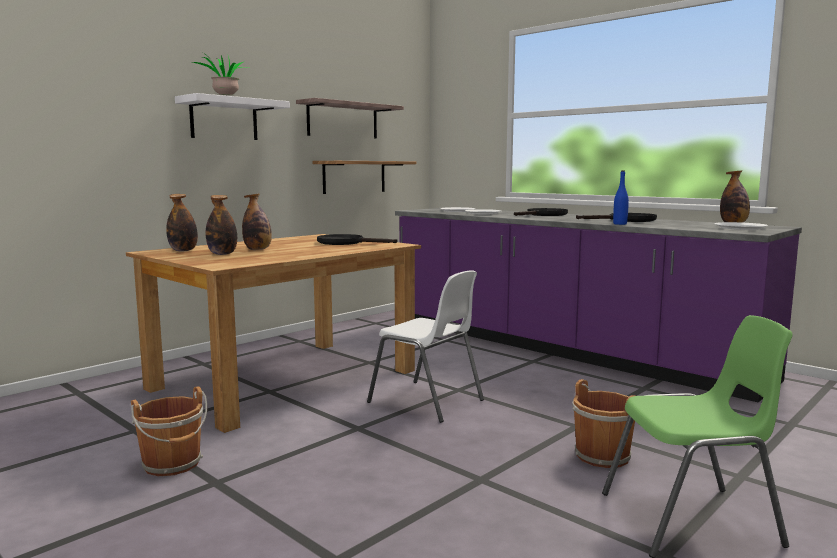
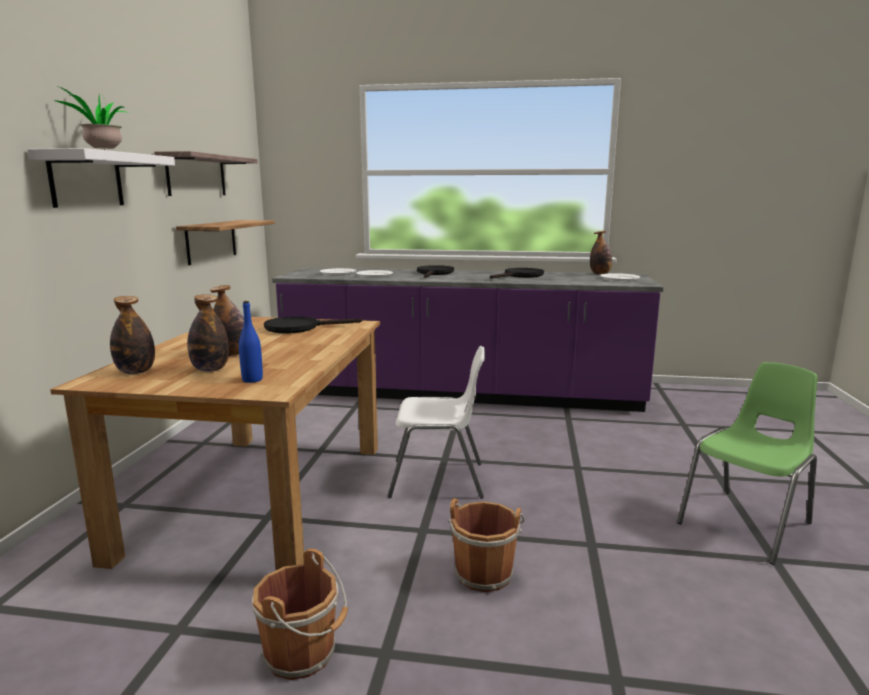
camera: 35 degrees left, 5 degrees up
brown bucket [572,379,635,468] -> brown bucket moved to [449,498,525,592]
blue bottle [613,170,629,225] -> blue bottle moved to [239,301,263,383]

